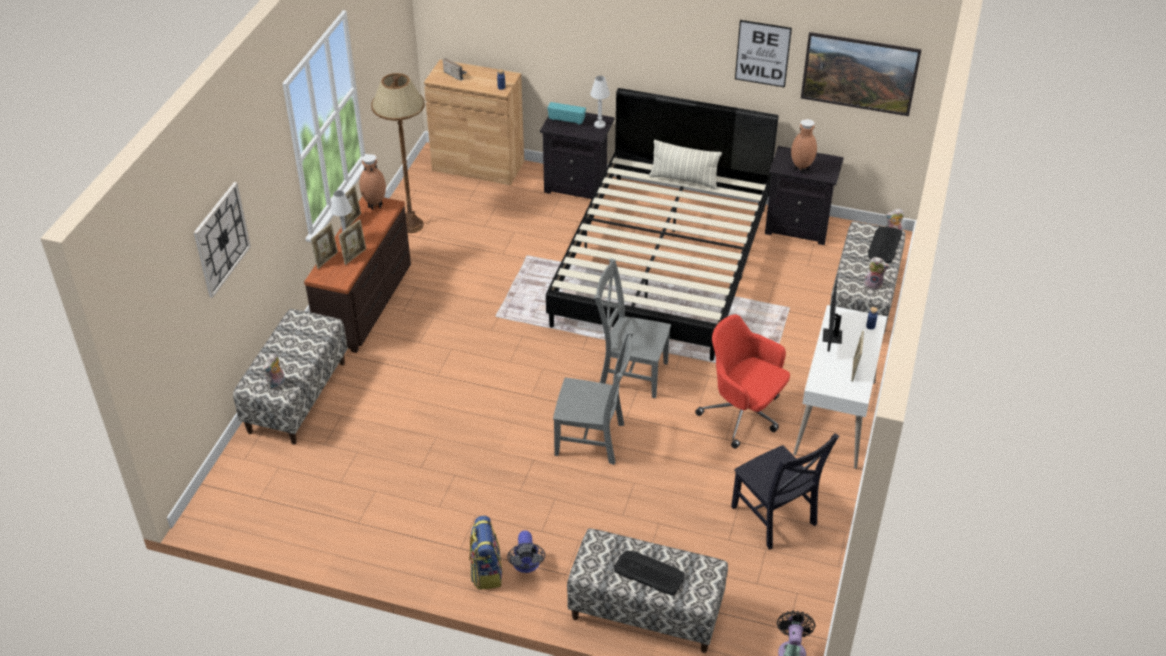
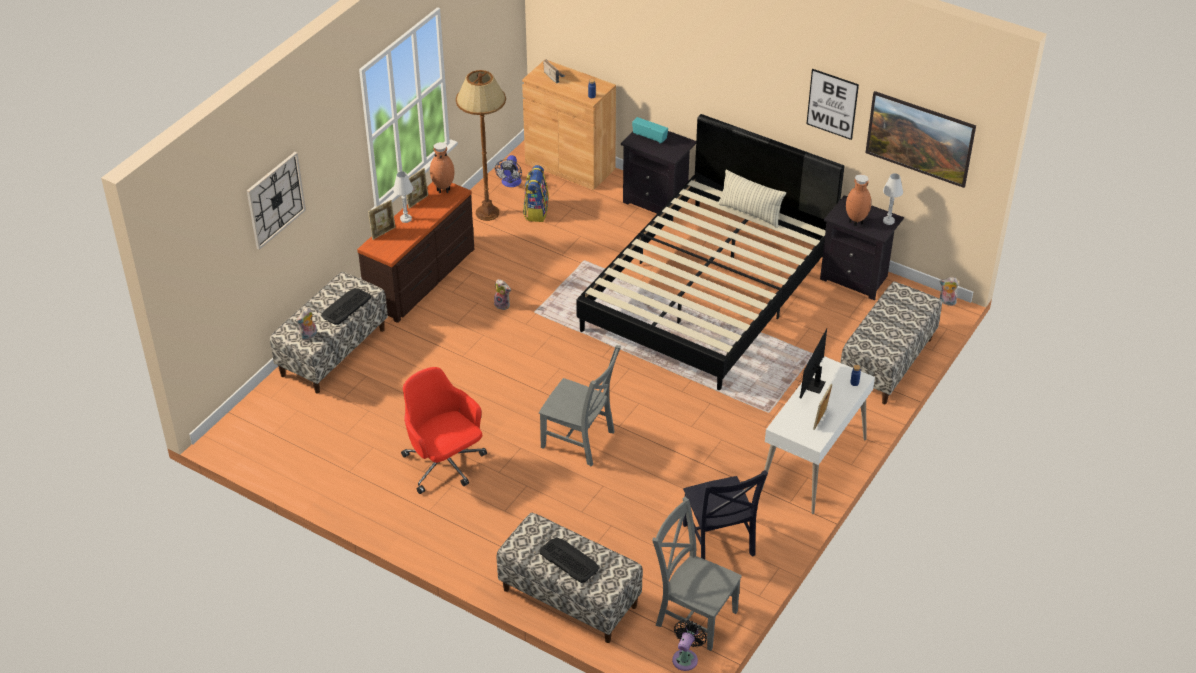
camera: 15 degrees right, 0 degrees up
picture frame [339,219,366,265] -> none
backpack [469,516,503,590] -> backpack moved to [523,165,549,222]
fan [507,530,545,573] -> fan moved to [495,155,522,187]
white table lamp [590,76,610,128] -> white table lamp moved to [883,173,903,225]
grey chair [594,258,671,398] -> grey chair moved to [652,497,742,651]
red office chair [695,314,790,449] -> red office chair moved to [401,367,487,494]
plush toy [864,257,890,290] -> plush toy moved to [494,279,511,310]
keyboard [868,227,902,263] -> keyboard moved to [321,288,371,325]

